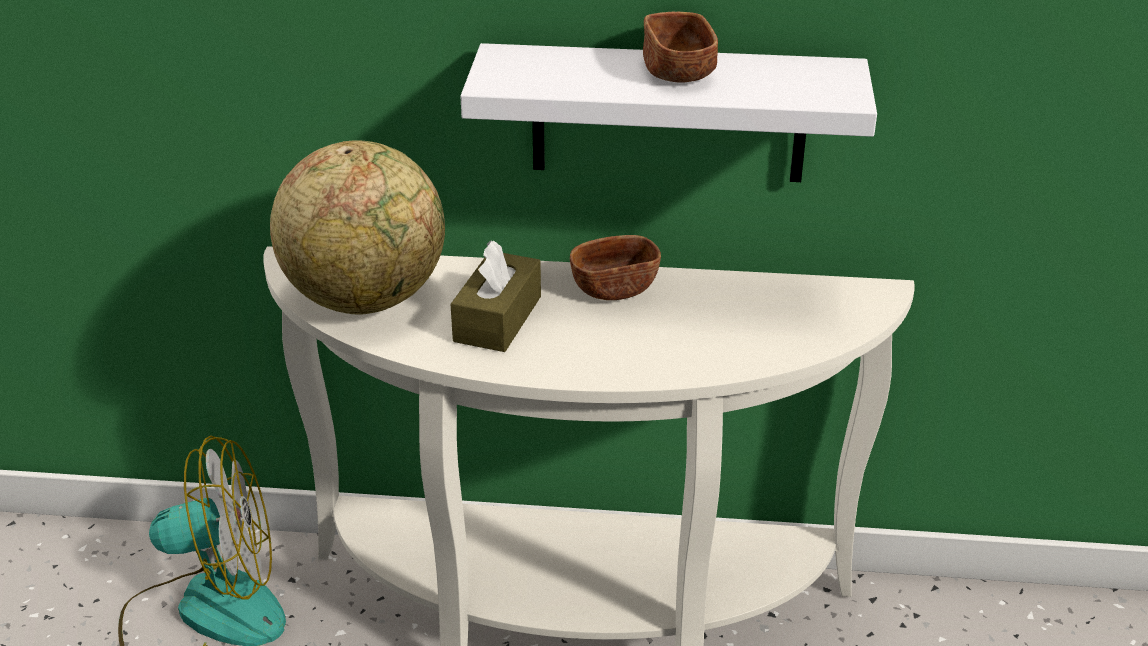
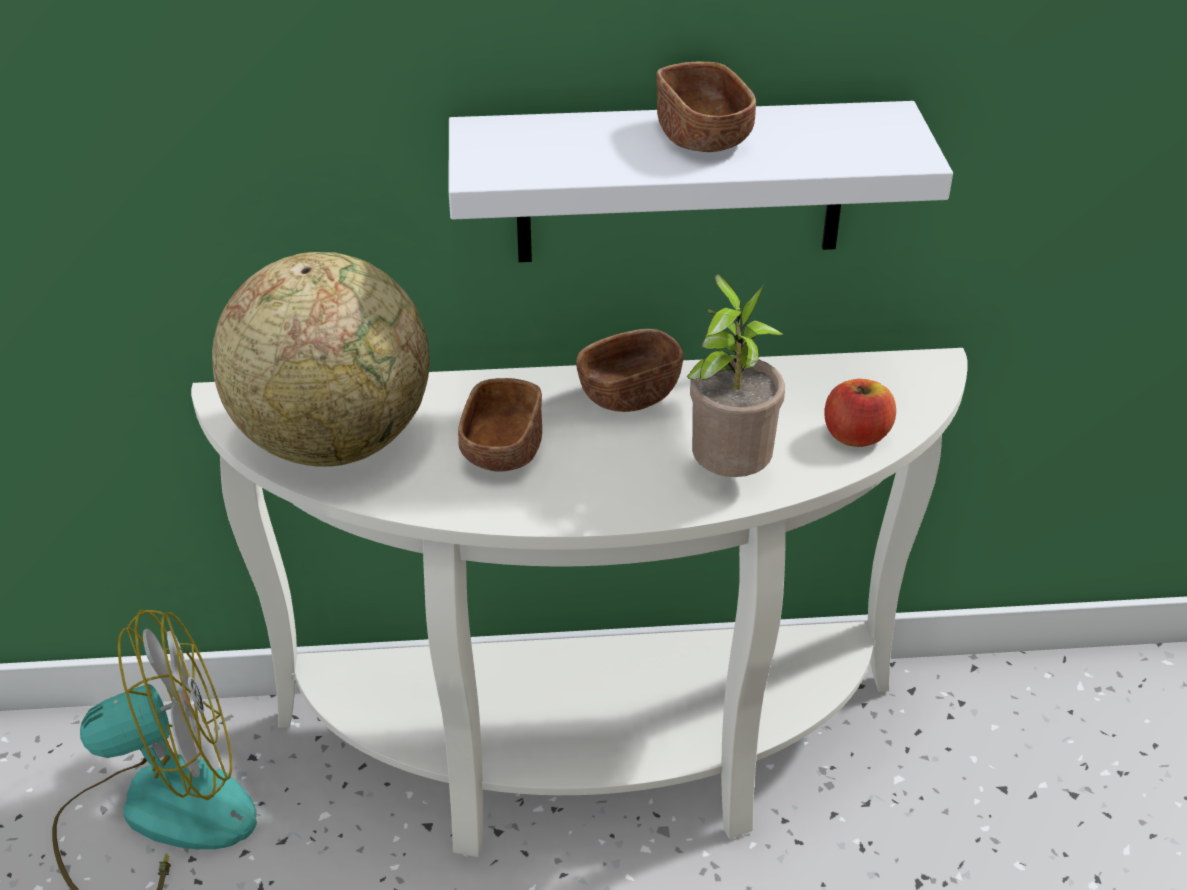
camera: 10 degrees left, 5 degrees up
brown tissue box [450,240,541,352] -> brown bowl [458,378,542,472]
none -> potted plant [687,274,785,477]
none -> apple [824,379,896,447]

